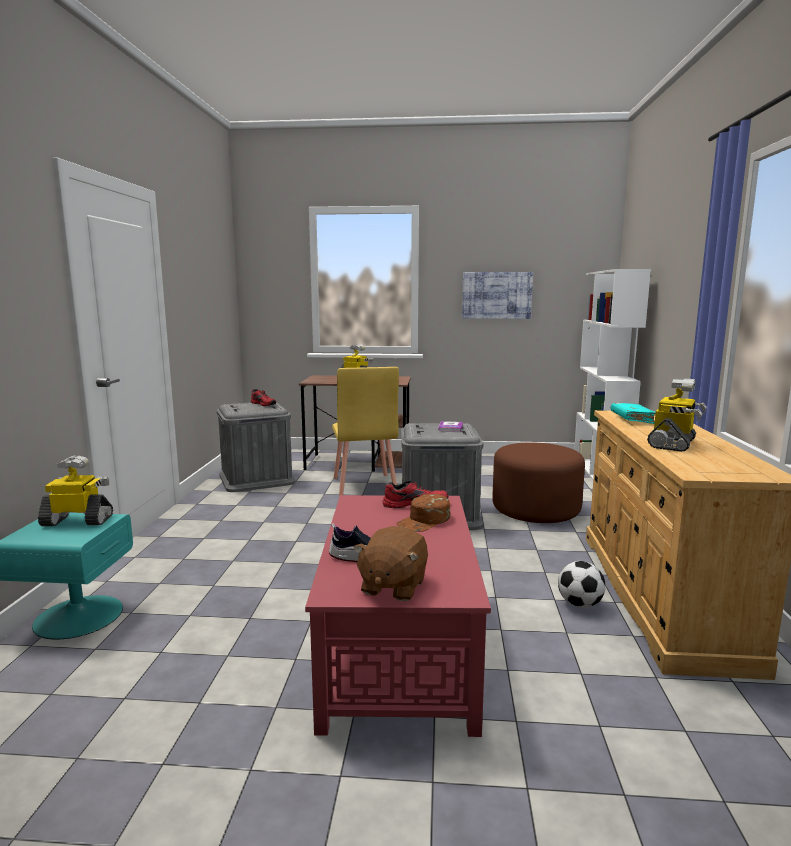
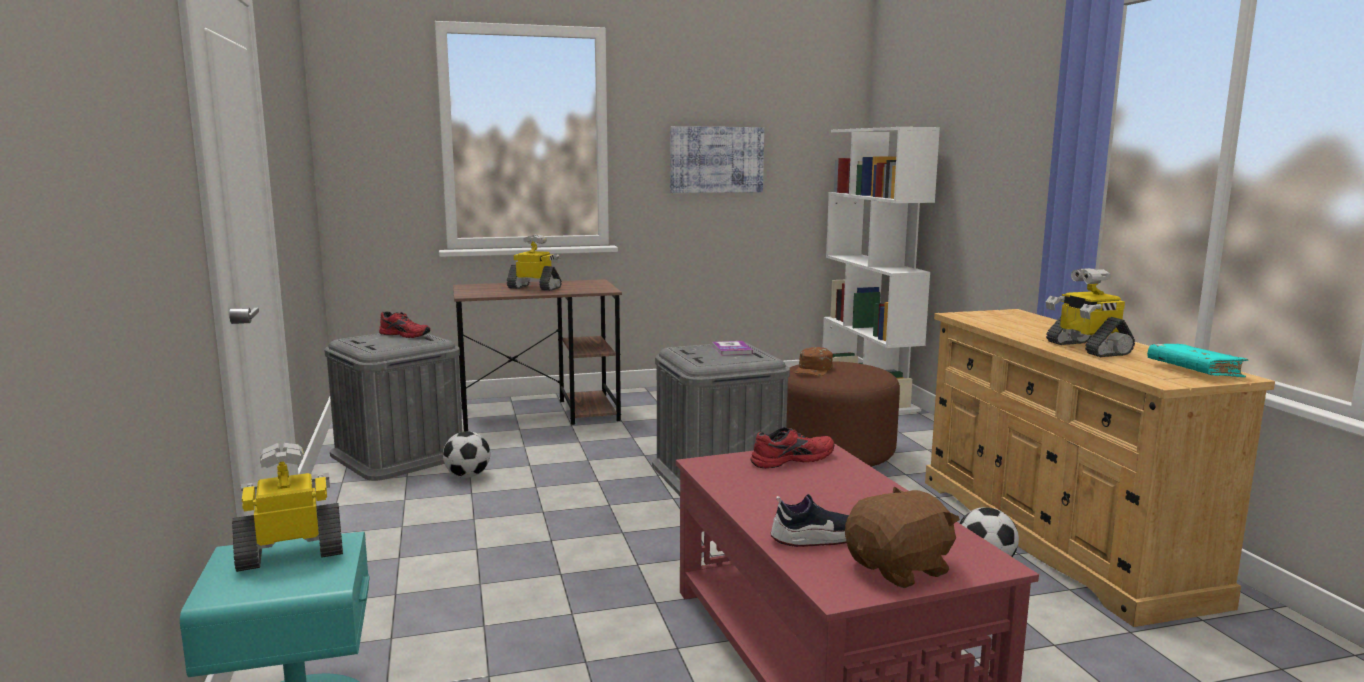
camera: 20 degrees left, 0 degrees up
yellow chair [332,367,399,497] -> none
brown plush toy [354,526,428,601] -> brown plush toy turned 120 degrees counterclockwise [845,486,960,588]
brown cap [396,494,450,532] -> brown cap moved to [794,347,833,376]
turquoise book [611,403,656,424] -> turquoise book moved to [1147,344,1248,377]
toy robot [647,378,707,452] -> toy robot turned 150 degrees clockwise [1046,268,1135,357]
none -> football [443,431,490,478]

